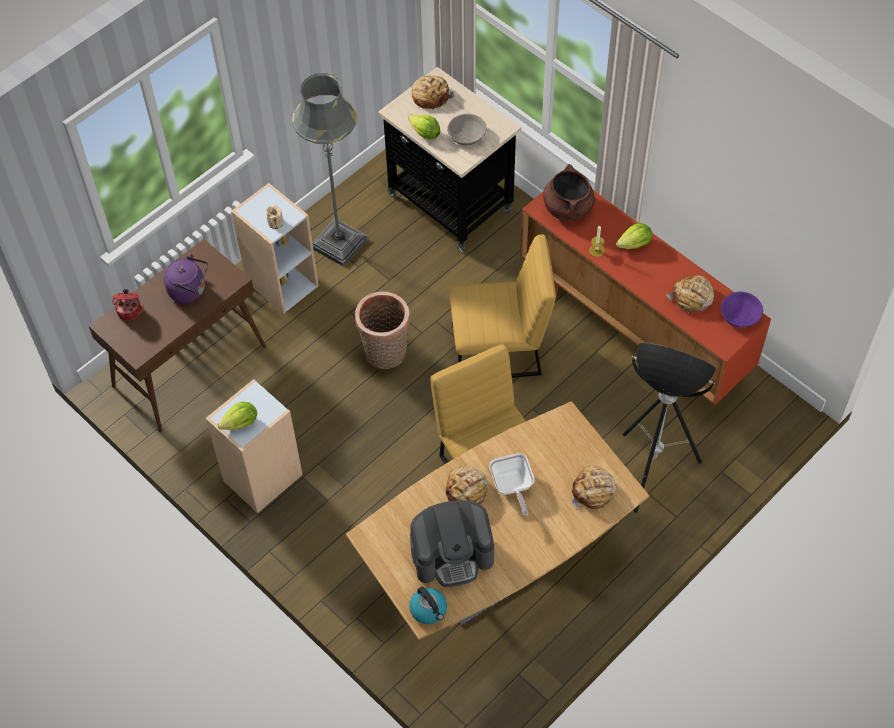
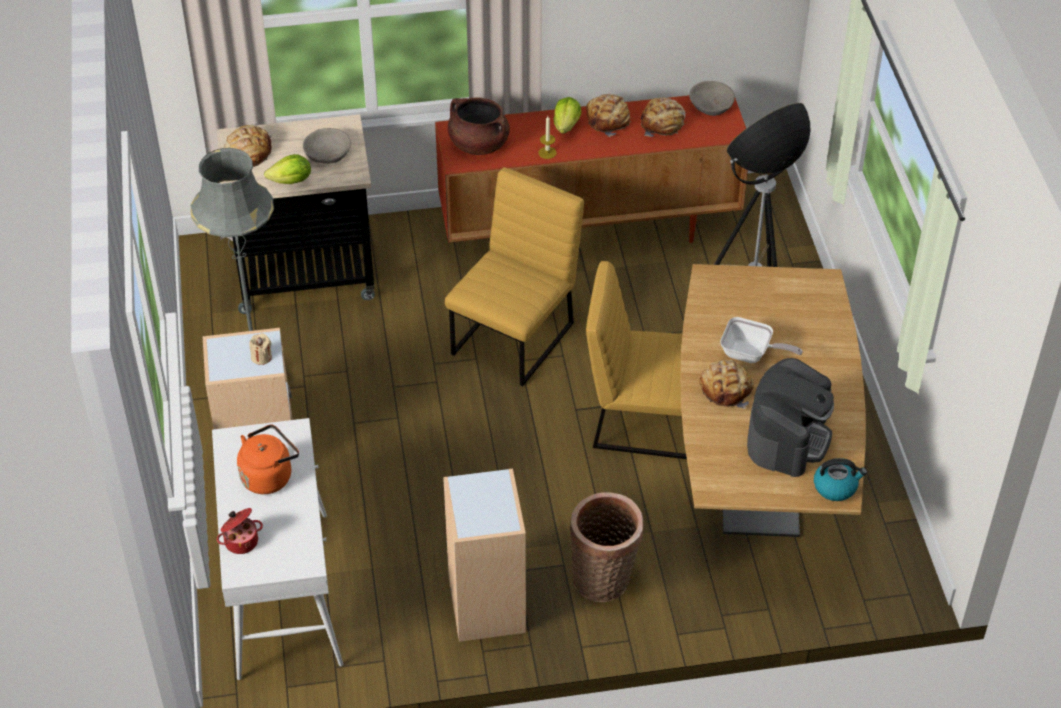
camera: 55 degrees left, 10 degrees down
brown console table [89,239,266,432] -> white console table [212,418,343,680]
purple kettle [164,254,208,303] -> orange kettle [237,424,299,494]
lettuce [217,402,257,430] -> none
basket [355,292,410,369] -> basket moved to [570,492,643,602]
bread [571,466,617,510] -> bread moved to [586,94,631,137]
purple bowl [721,292,763,328] -> grey bowl [689,81,735,116]

